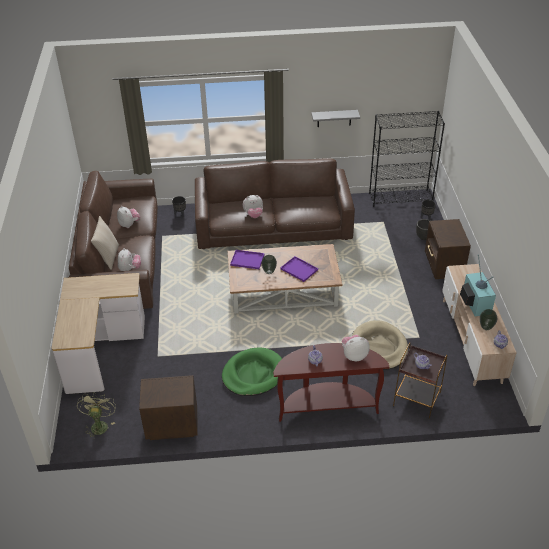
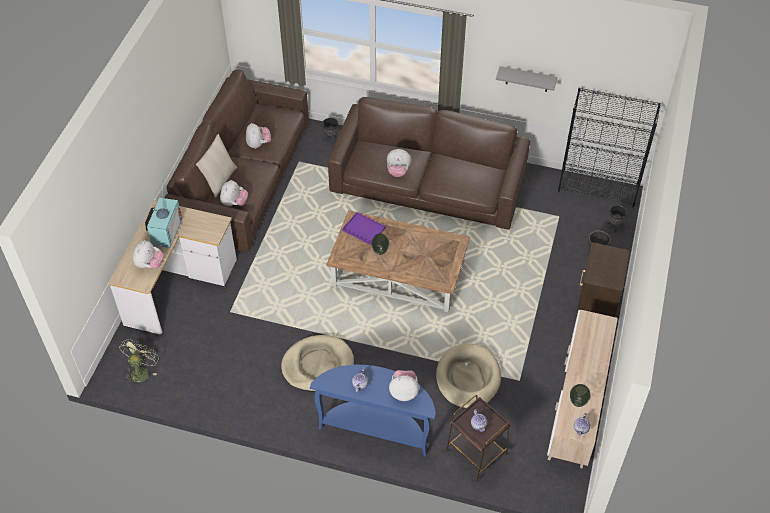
camera: 20 degrees right, 10 degrees up
brown nightstand [139,375,198,440] -> none
green dog bed [222,348,282,396] -> beige dog bed [281,335,354,392]
brown console table [273,343,390,422] -> blue console table [310,365,436,456]
purple tray [280,256,318,282] -> none
television [460,254,496,316] -> television moved to [145,180,182,248]
none -> plush toy [133,240,164,268]

